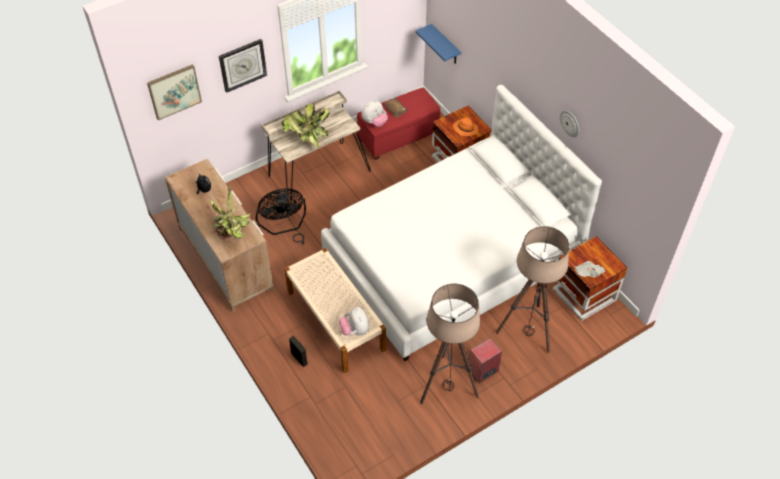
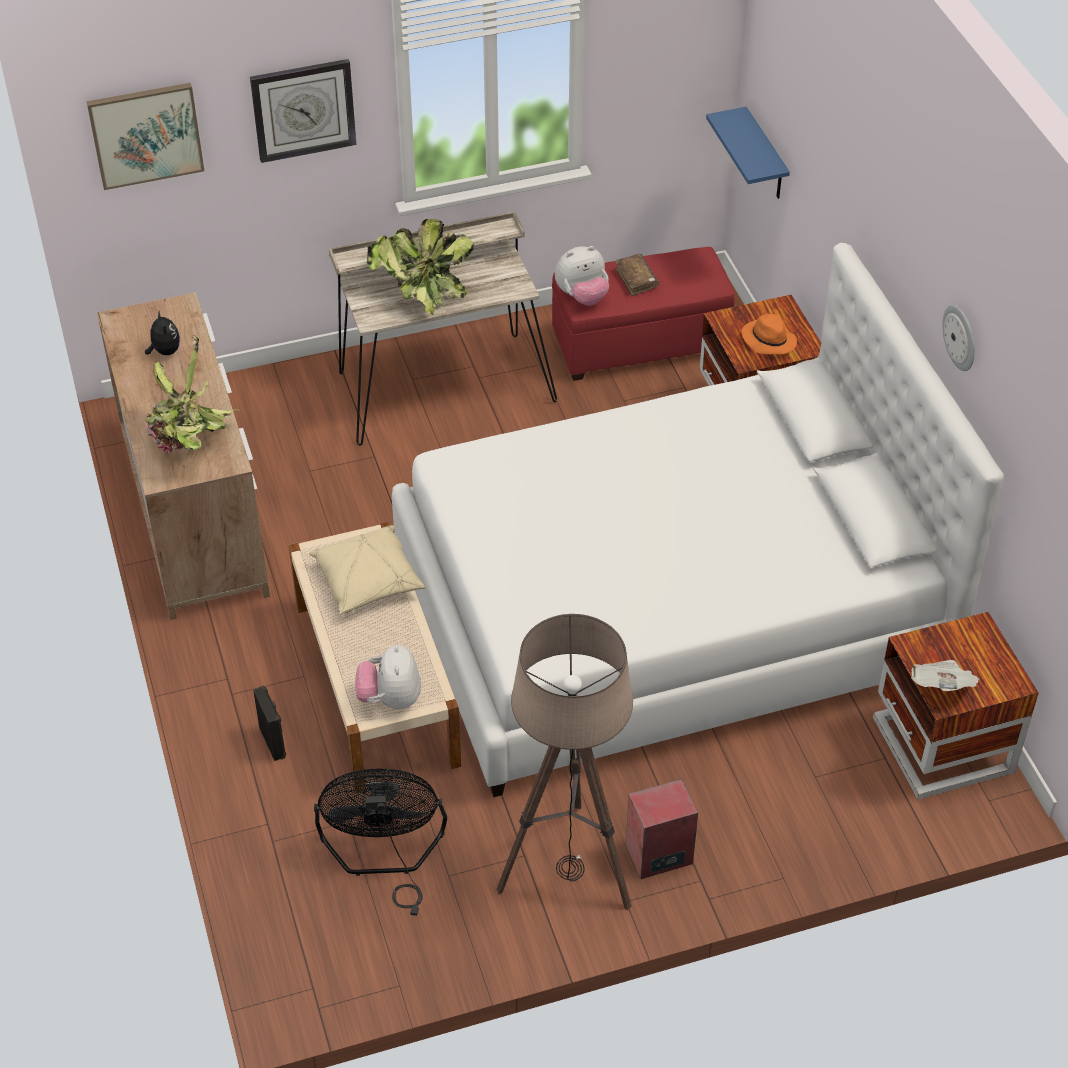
camera: 15 degrees right, 5 degrees down
black fan [255,188,306,245] -> black fan moved to [314,769,447,916]
floor lamp [496,226,569,353] -> none
none -> beige pillow [309,525,426,615]

